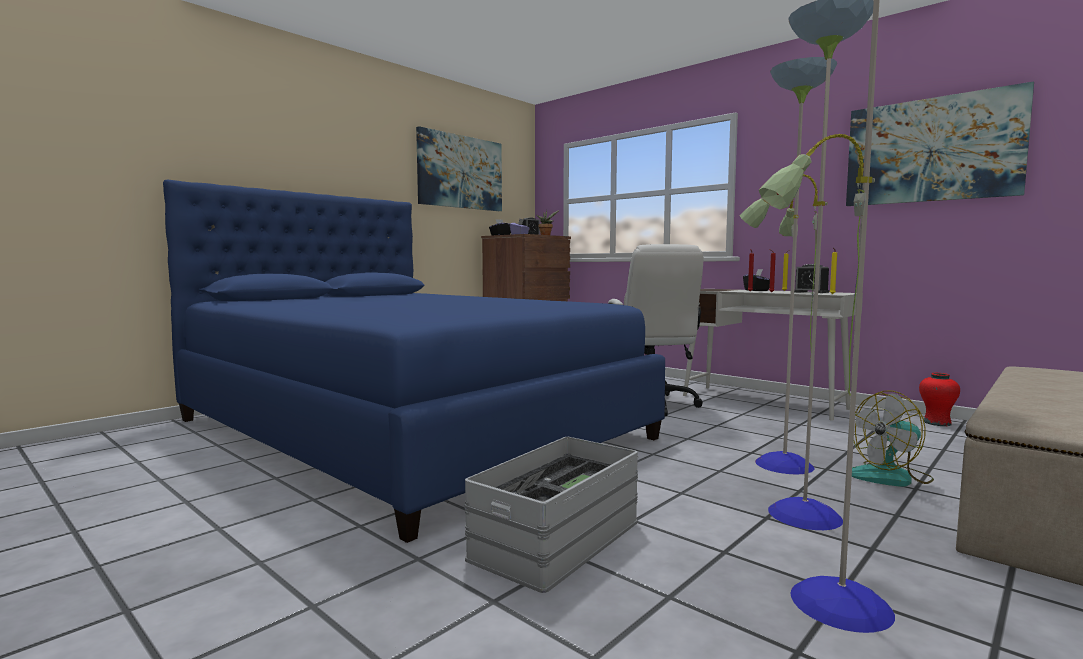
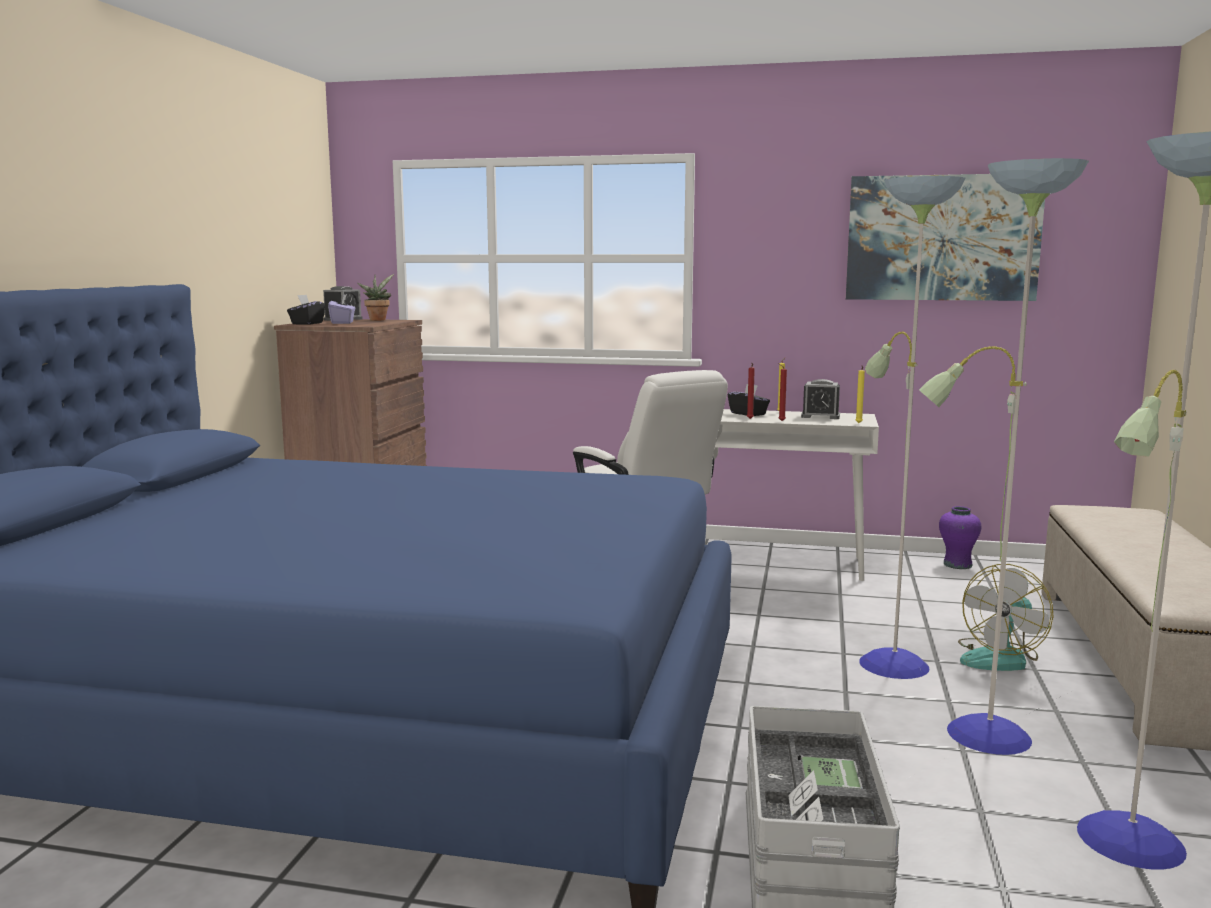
camera: 30 degrees left, 5 degrees up
picture [416,126,502,211] -> none
red vase [919,373,960,426] -> purple vase [939,506,981,569]

